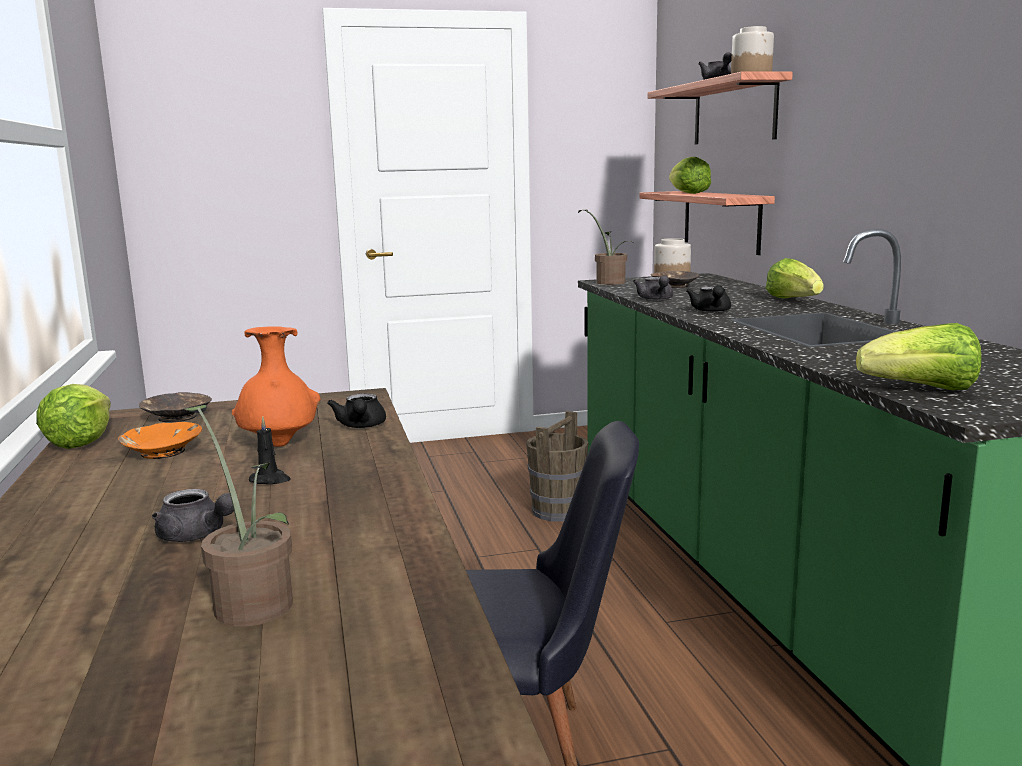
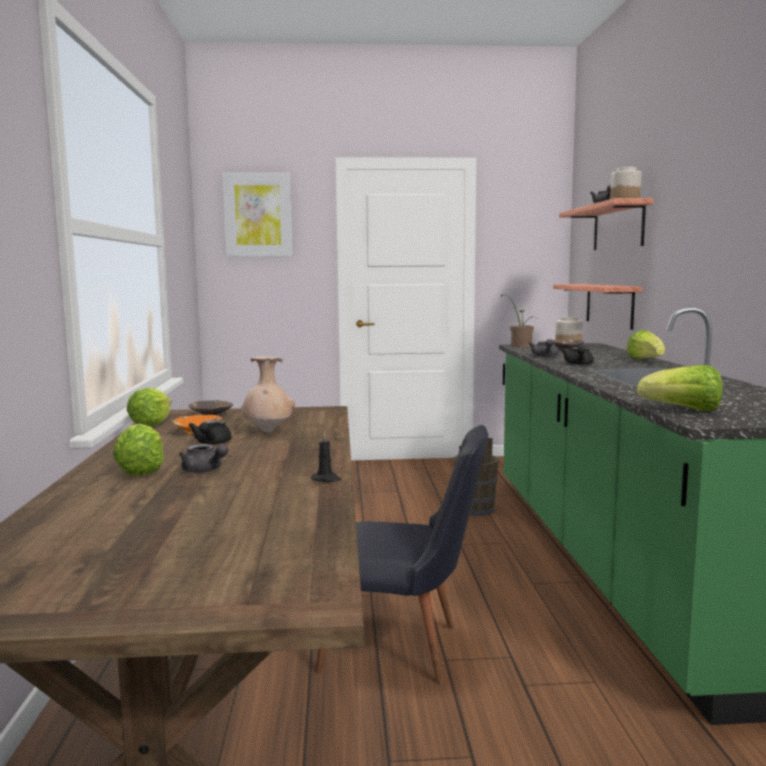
camera: 10 degrees right, 5 degrees down
potted plant [185,405,293,627] -> none
orange vase [232,326,321,447] -> beige vase [240,356,295,433]
black candle [249,417,291,484] -> black candle moved to [311,432,341,482]
black teapot [327,393,386,428] -> black teapot moved to [188,420,232,445]
lettuce [669,157,711,194] -> lettuce moved to [113,424,164,476]
none -> picture [222,173,293,257]

